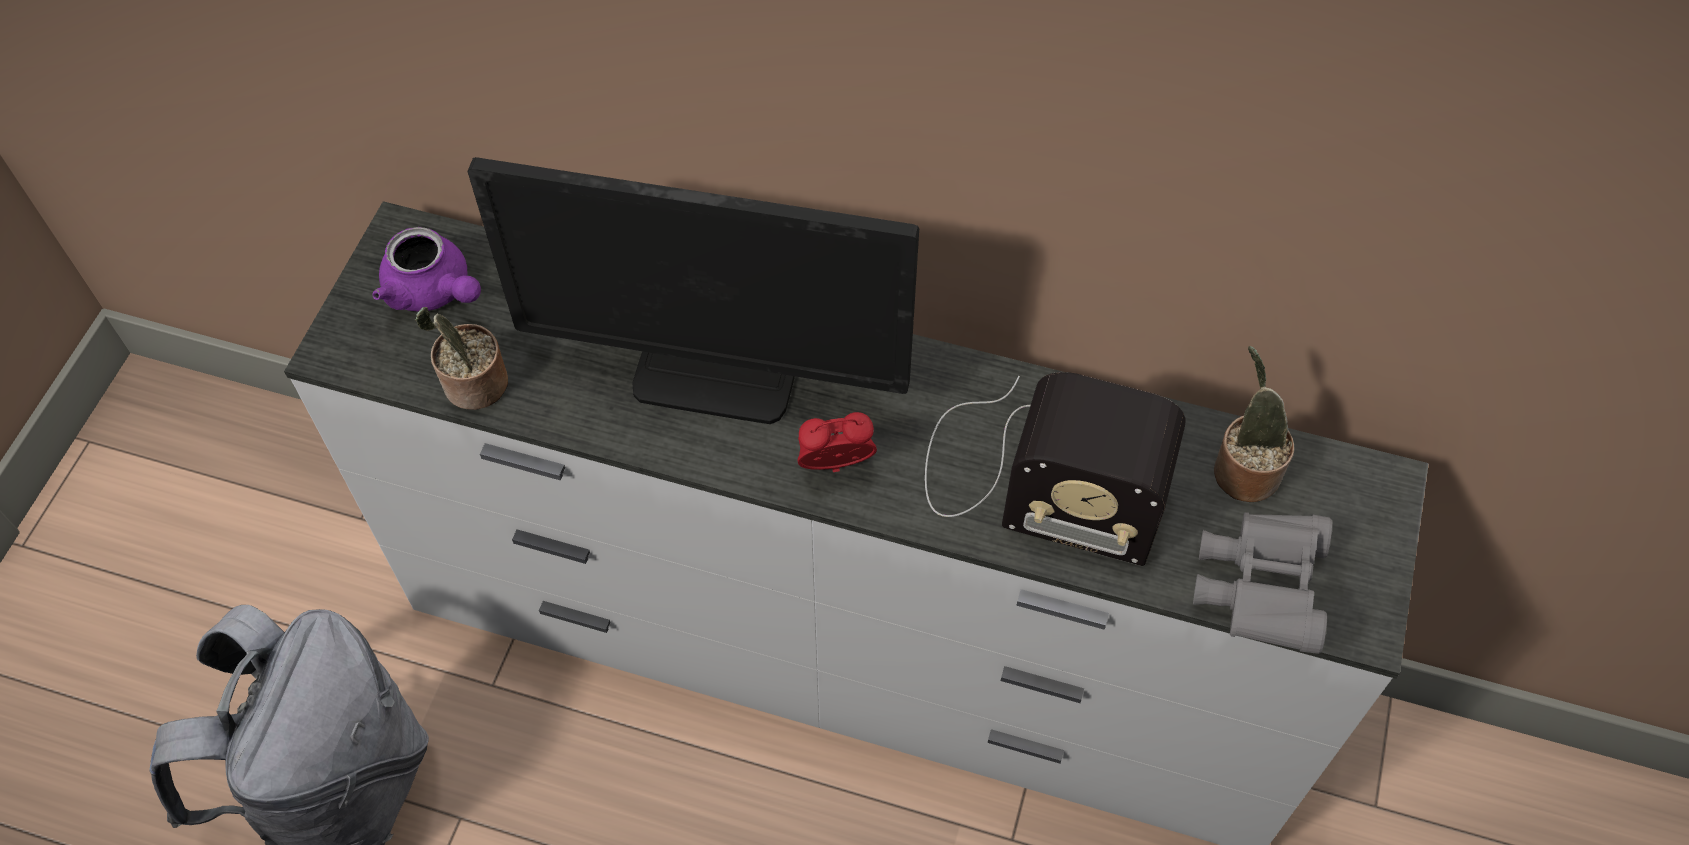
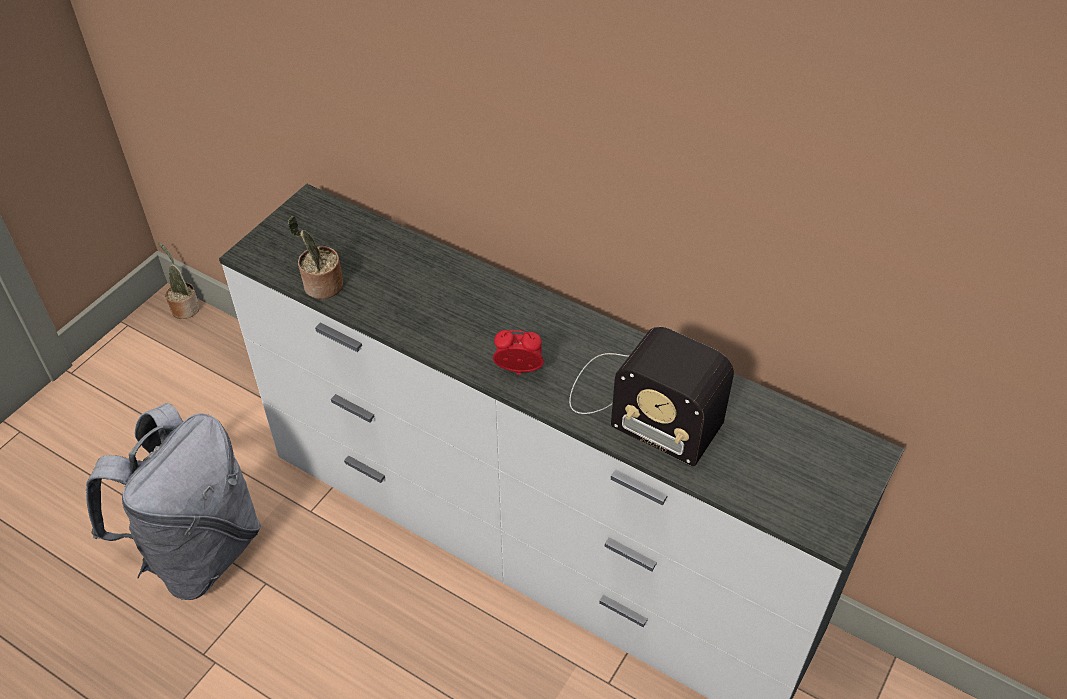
camera: 15 degrees right, 10 degrees down
purple teapot [372,227,481,311] -> none
monitor [467,157,919,424] -> none
grey binoculars [1193,512,1332,654] -> none
potted plant [1214,346,1294,502] -> potted plant moved to [158,242,200,319]

